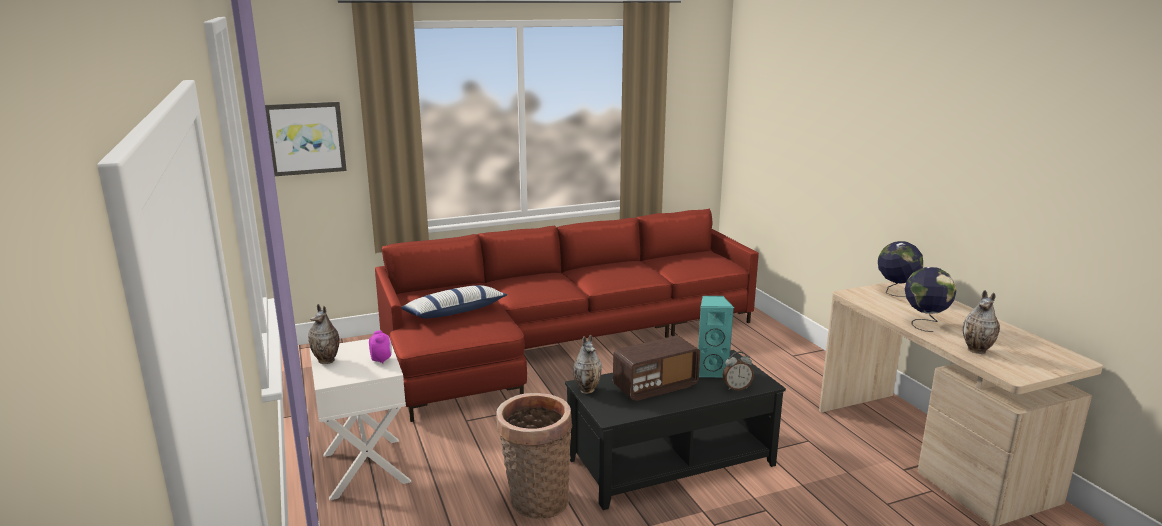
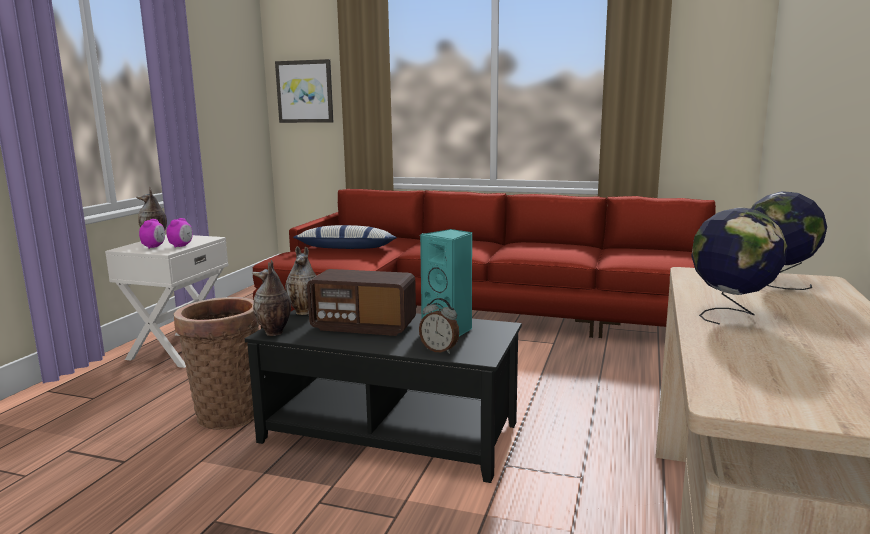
camera: 40 degrees right, 5 degrees down
vase [962,290,1000,354] -> vase moved to [252,260,291,336]
none -> alarm clock [139,219,165,249]

